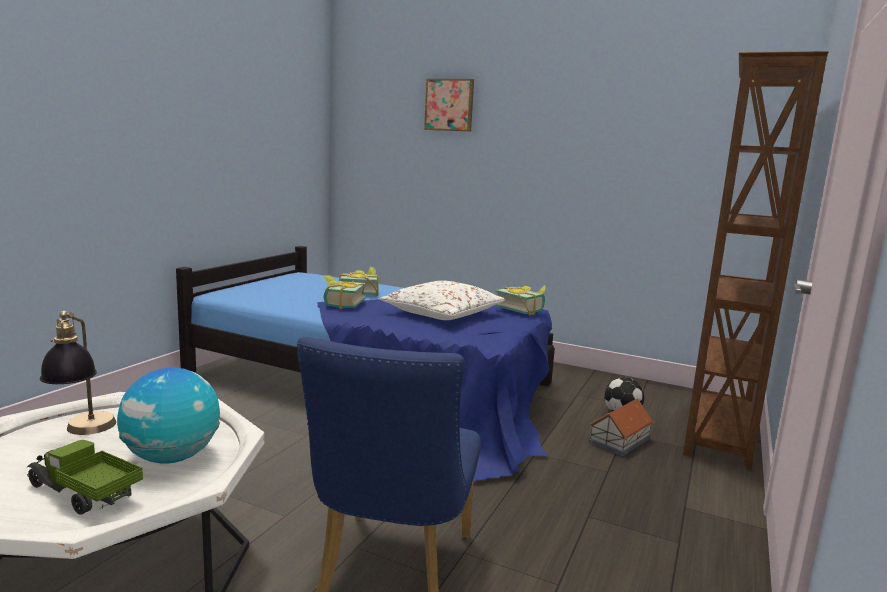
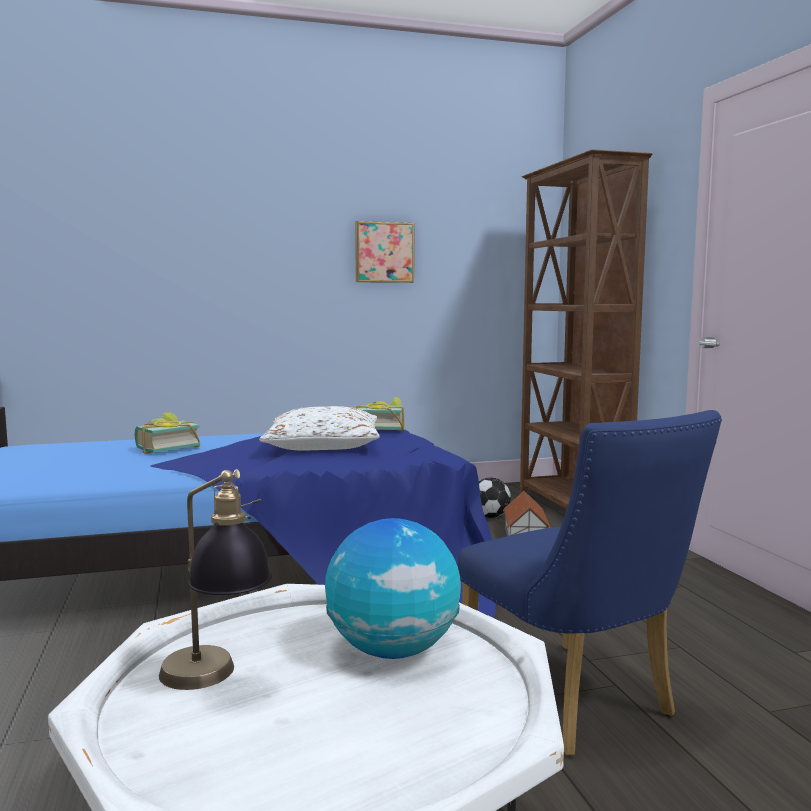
camera: 40 degrees left, 5 degrees down
toy truck [26,440,143,515] -> none
book [323,275,366,309] -> none
picture [424,79,474,132] -> picture moved to [355,221,414,283]

